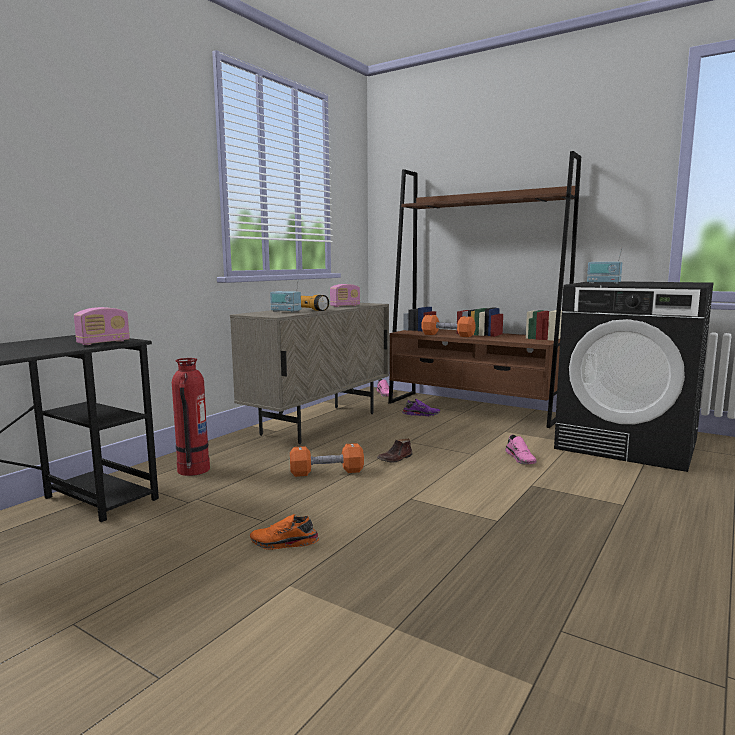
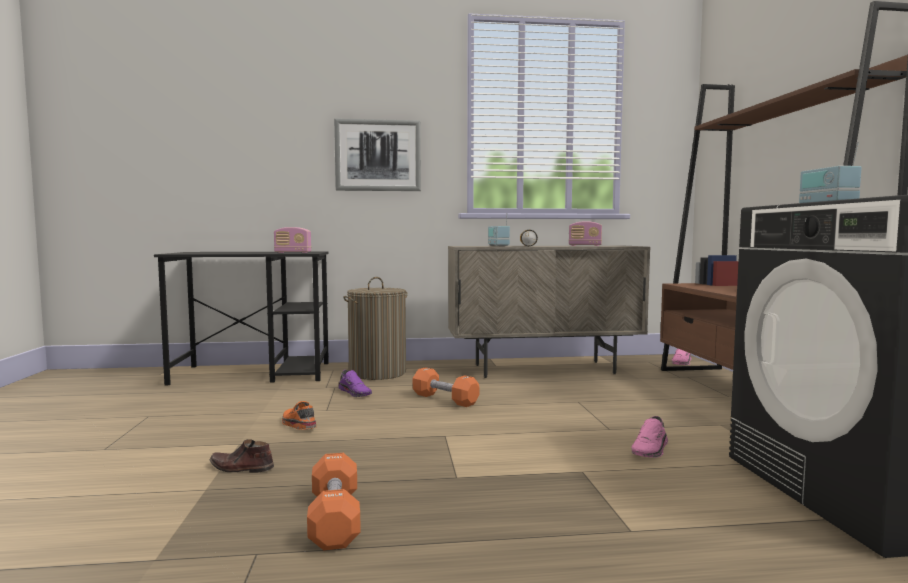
camera: 50 degrees right, 5 degrees down
fire extinguisher [172,358,210,476] -> laundry basket [343,277,408,380]
brown shoe [377,439,413,463] -> brown shoe moved to [209,439,274,473]
purple shoe [402,399,440,416] -> purple shoe moved to [338,370,372,397]
orange dumbbell [421,315,476,337] -> orange dumbbell moved to [307,453,361,550]
none -> picture [334,118,421,191]

